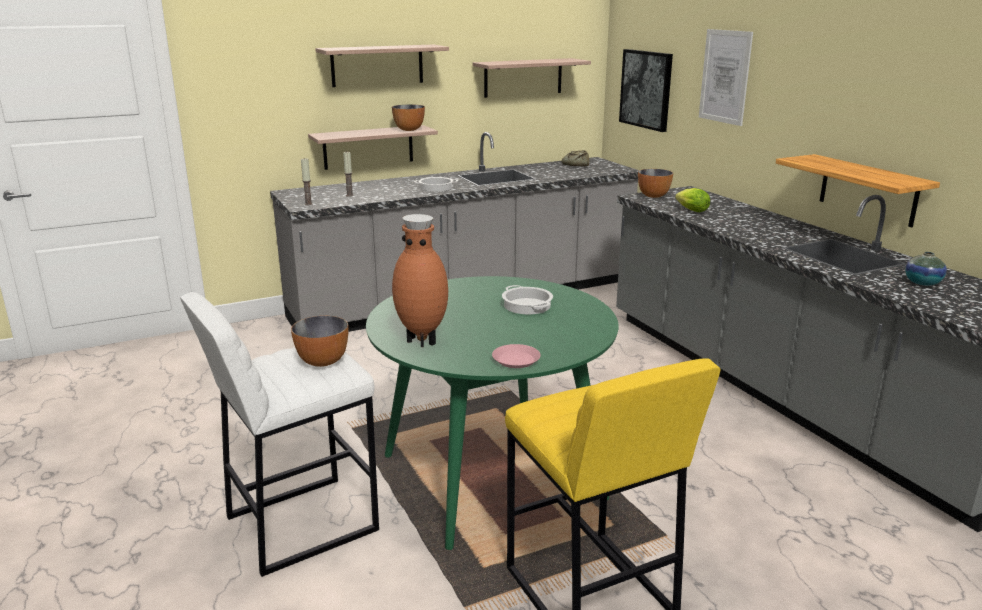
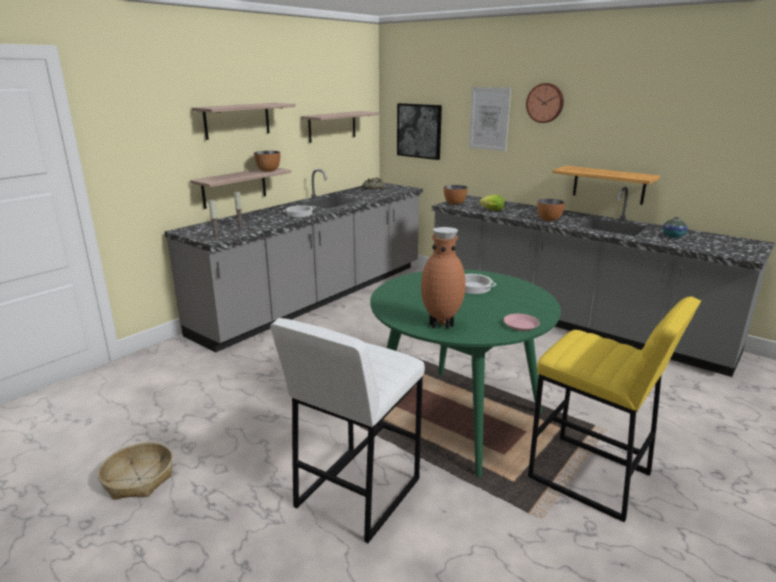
camera: 25 degrees left, 0 degrees up
bowl [291,316,349,367] -> bowl moved to [537,199,565,221]
none -> basket [98,442,173,500]
none -> wall clock [526,83,564,123]

